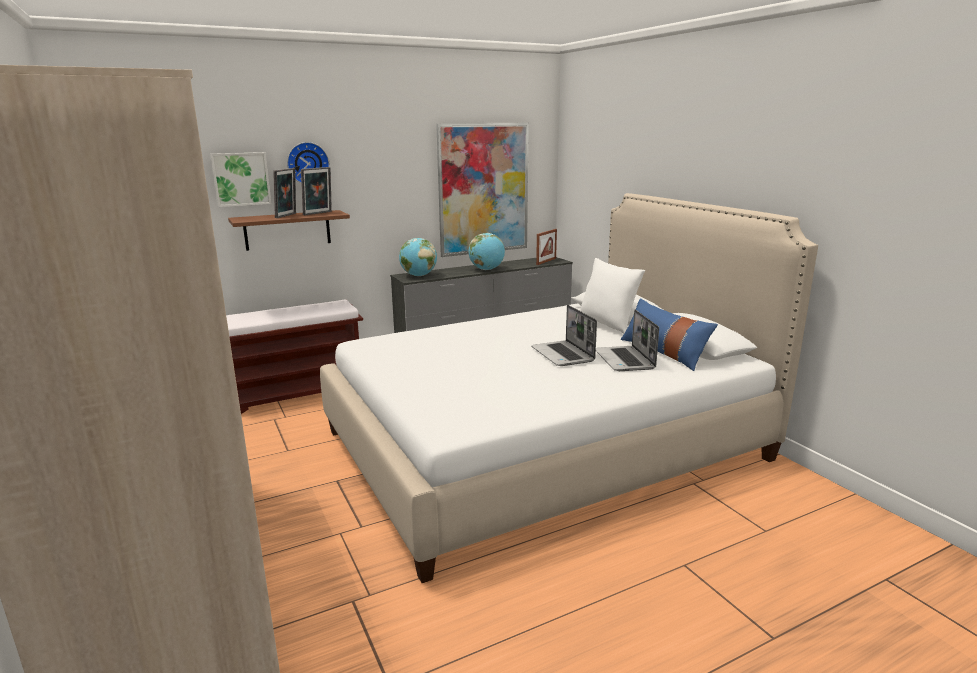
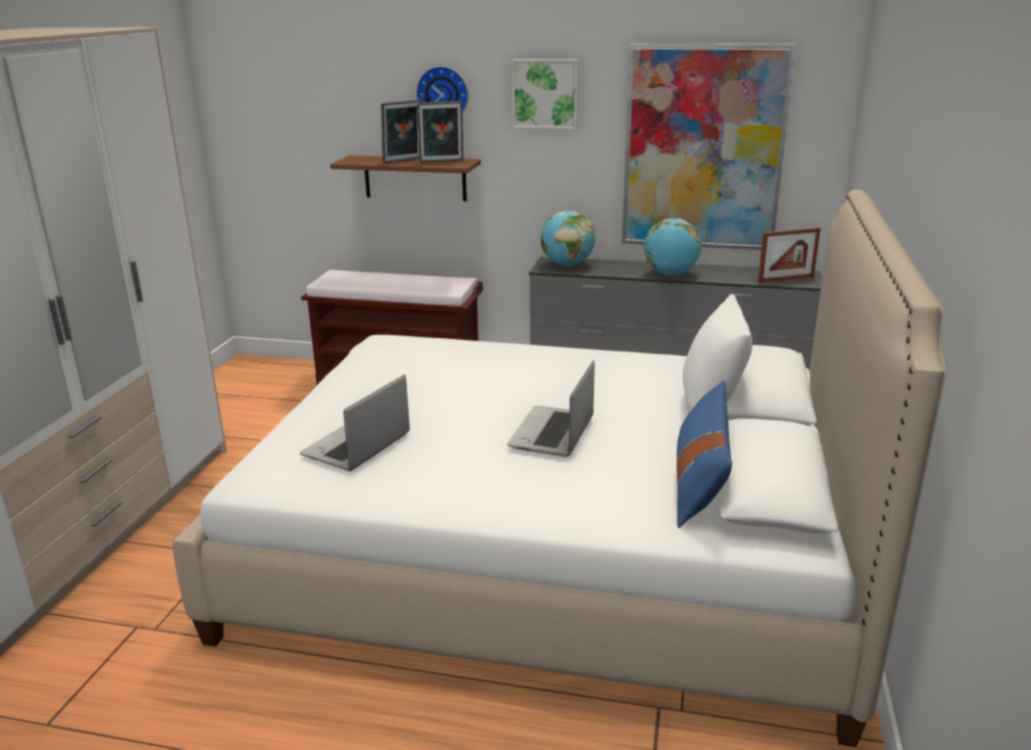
camera: 40 degrees right, 5 degrees up
picture [210,152,271,207] -> picture moved to [512,59,579,129]
laptop [596,309,659,371] -> laptop moved to [300,375,410,471]

